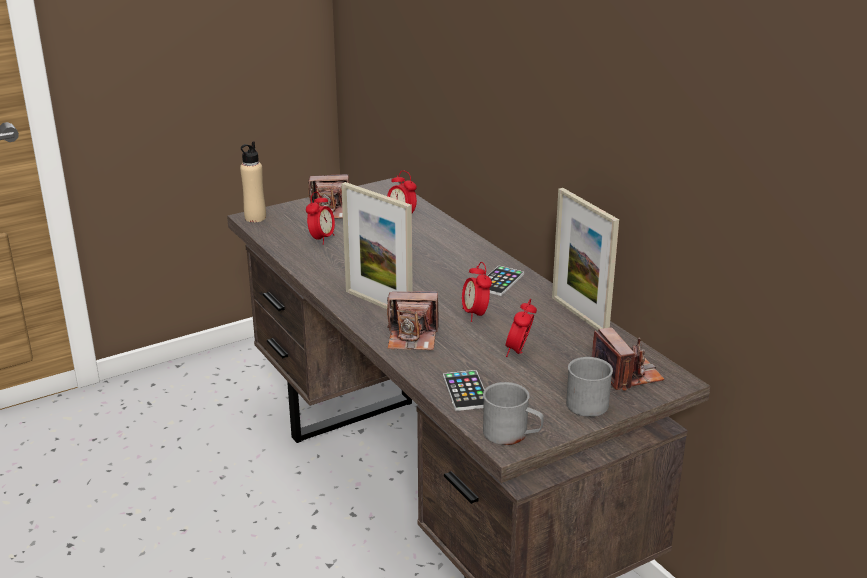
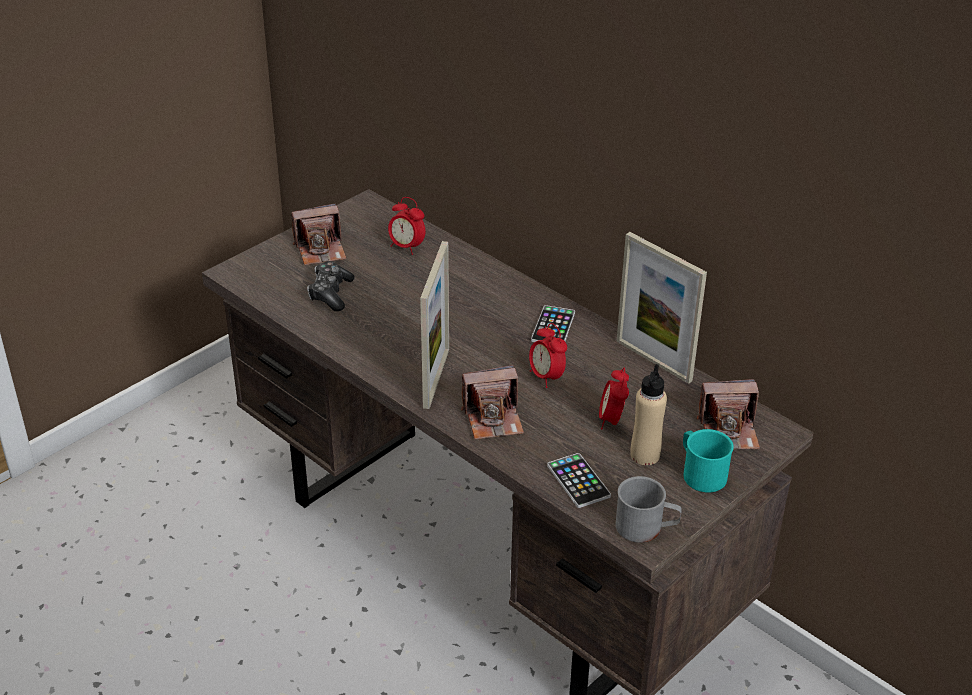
camera: 15 degrees left, 10 degrees up
beige bottle [240,141,266,222] -> beige bottle moved to [631,364,667,465]
alarm clock [306,192,335,245] -> game controller [307,261,354,311]
picture frame [341,182,413,309] -> picture frame turned 105 degrees counterclockwise [420,241,449,409]
grey mug [566,357,613,417] -> turquoise mug [683,429,734,493]
camera [592,327,664,391] -> camera turned 120 degrees clockwise [697,379,760,450]

